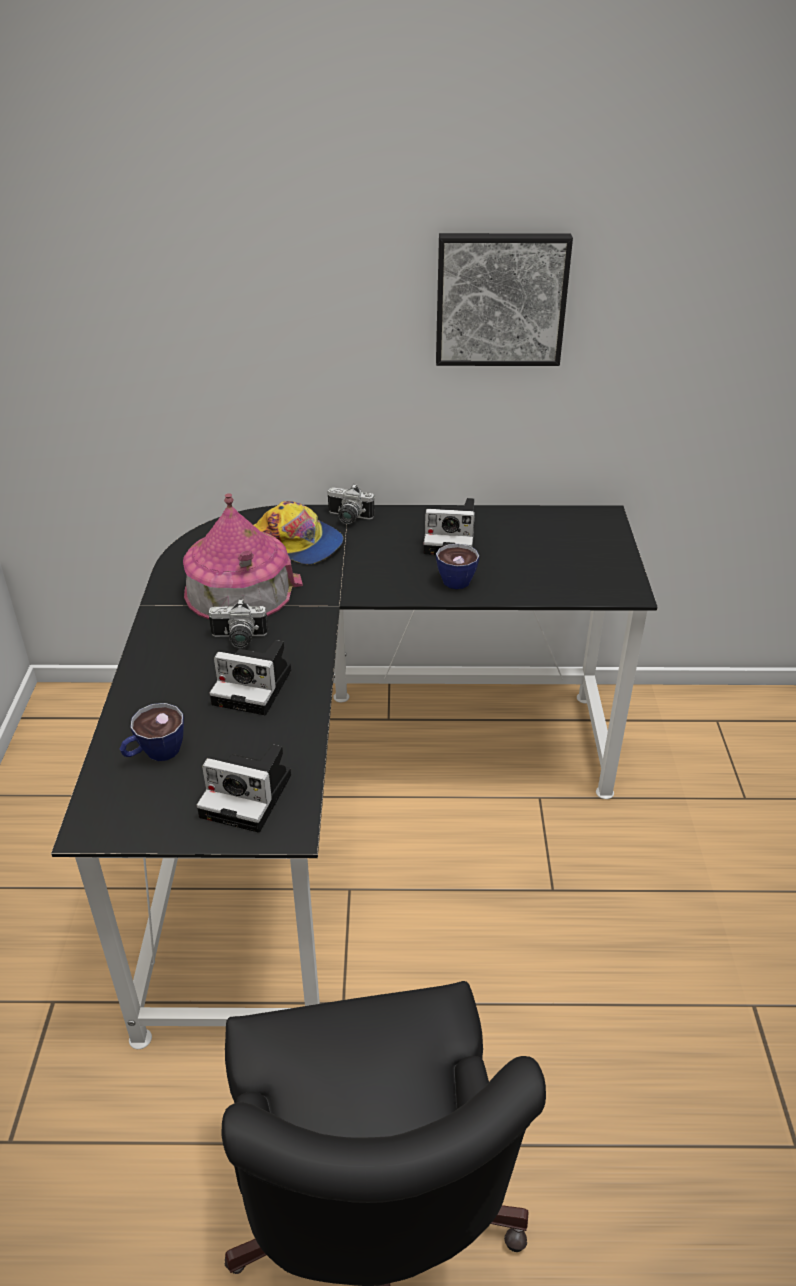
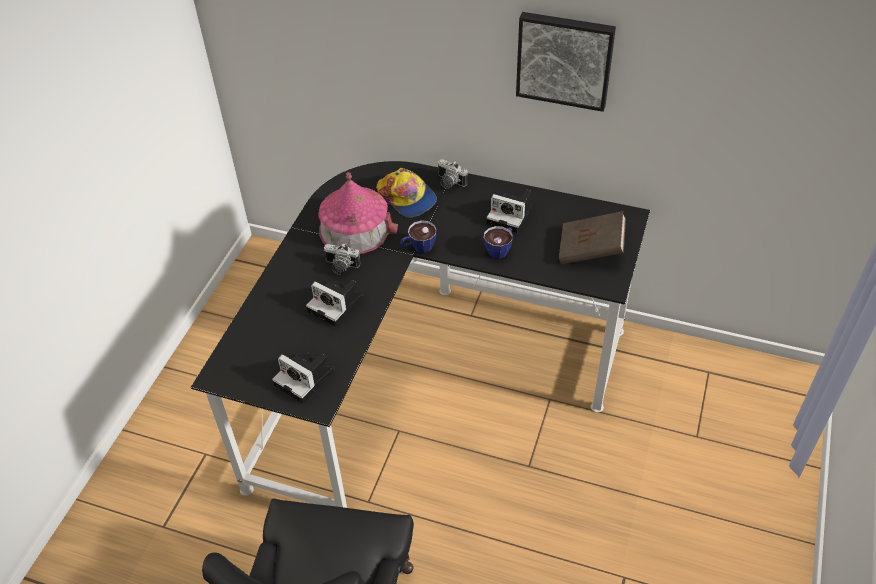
camera: 20 degrees right, 10 degrees up
cup [120,703,184,761] -> cup moved to [400,220,437,253]
none -> brown book [559,211,626,264]

